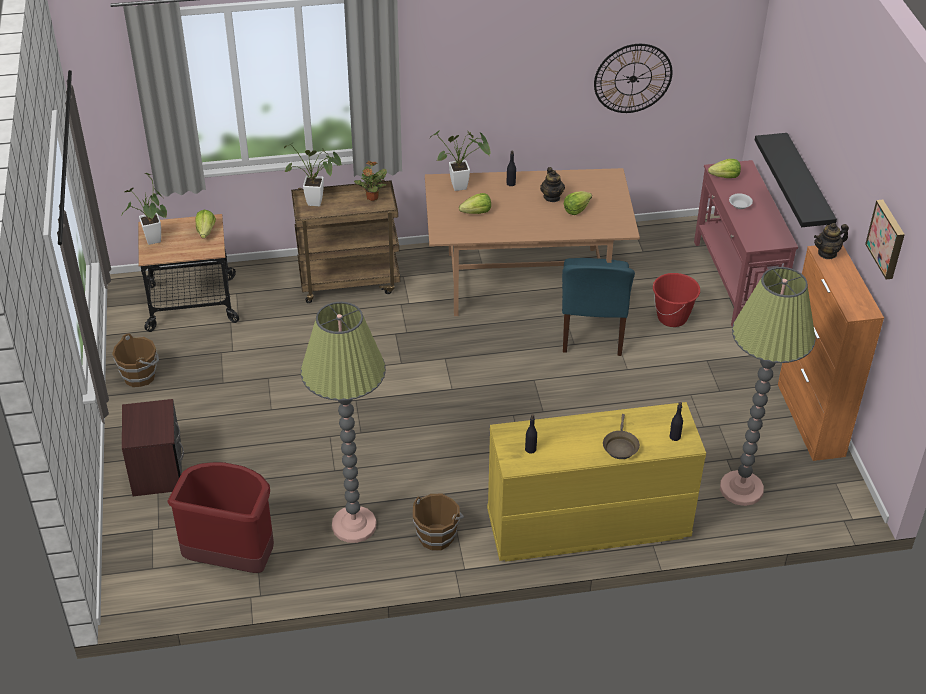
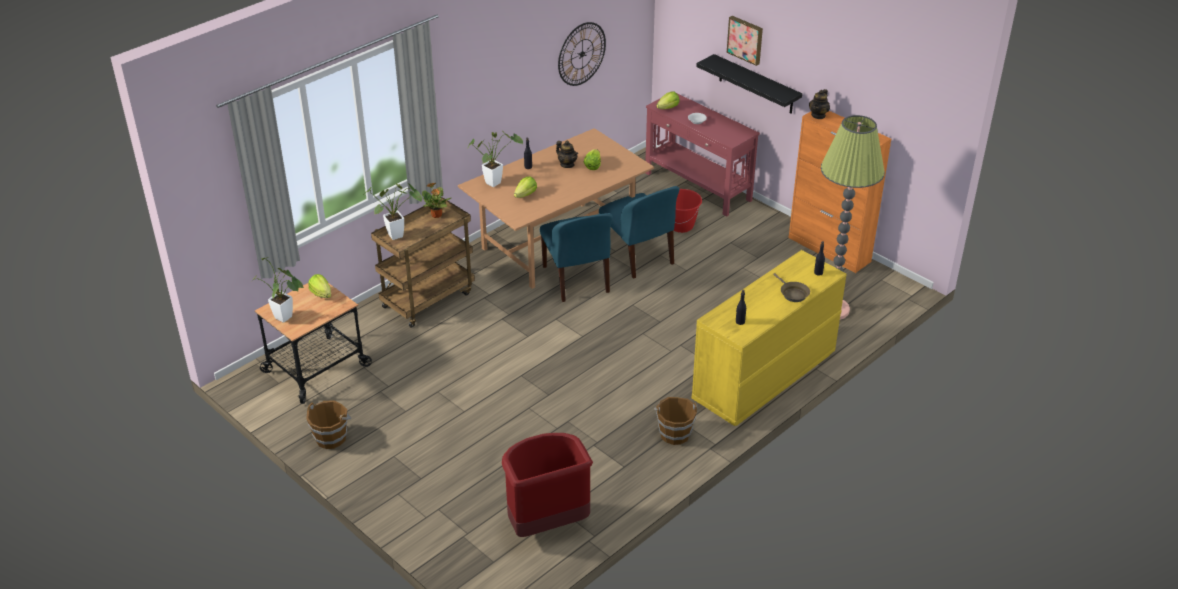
camera: 35 degrees left, 5 degrees down
brown nightstand [122,399,184,496] -> none
floor lamp [301,302,386,543] -> none
picture [865,200,905,279] -> picture moved to [727,16,763,66]
none -> blue chair [540,213,613,302]

